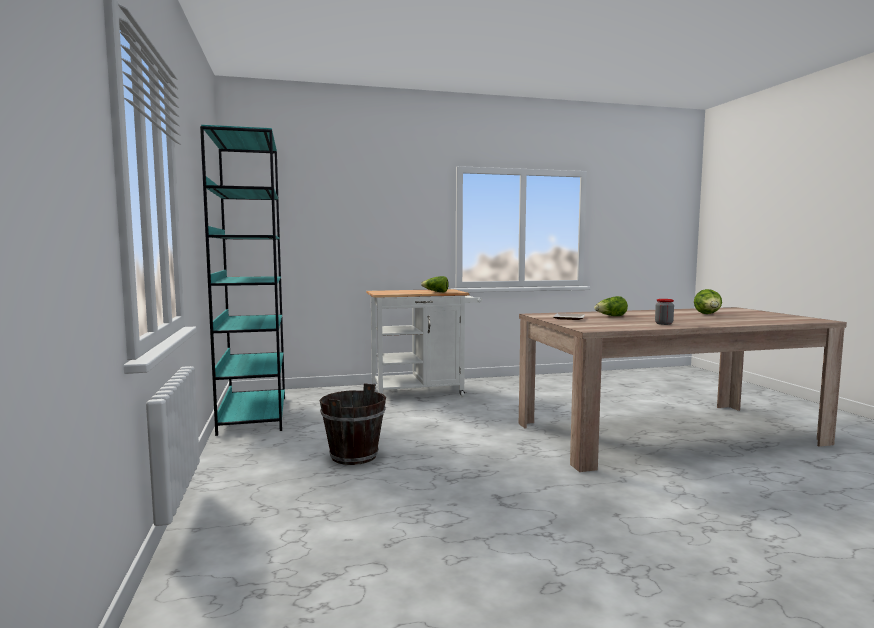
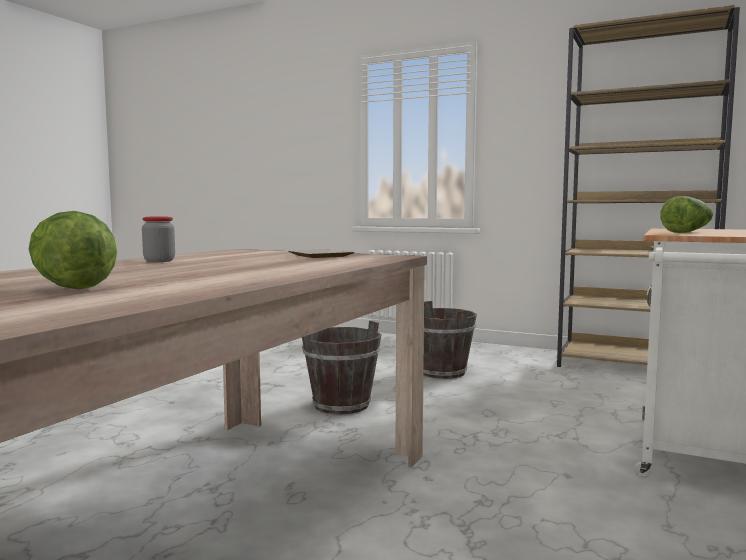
camera: 130 degrees right, 0 degrees up
turquoise bookcase [200,125,285,436] -> brown bookcase [557,5,740,367]
lettuce [594,296,628,316] -> none
none -> brown bucket [302,321,381,415]

